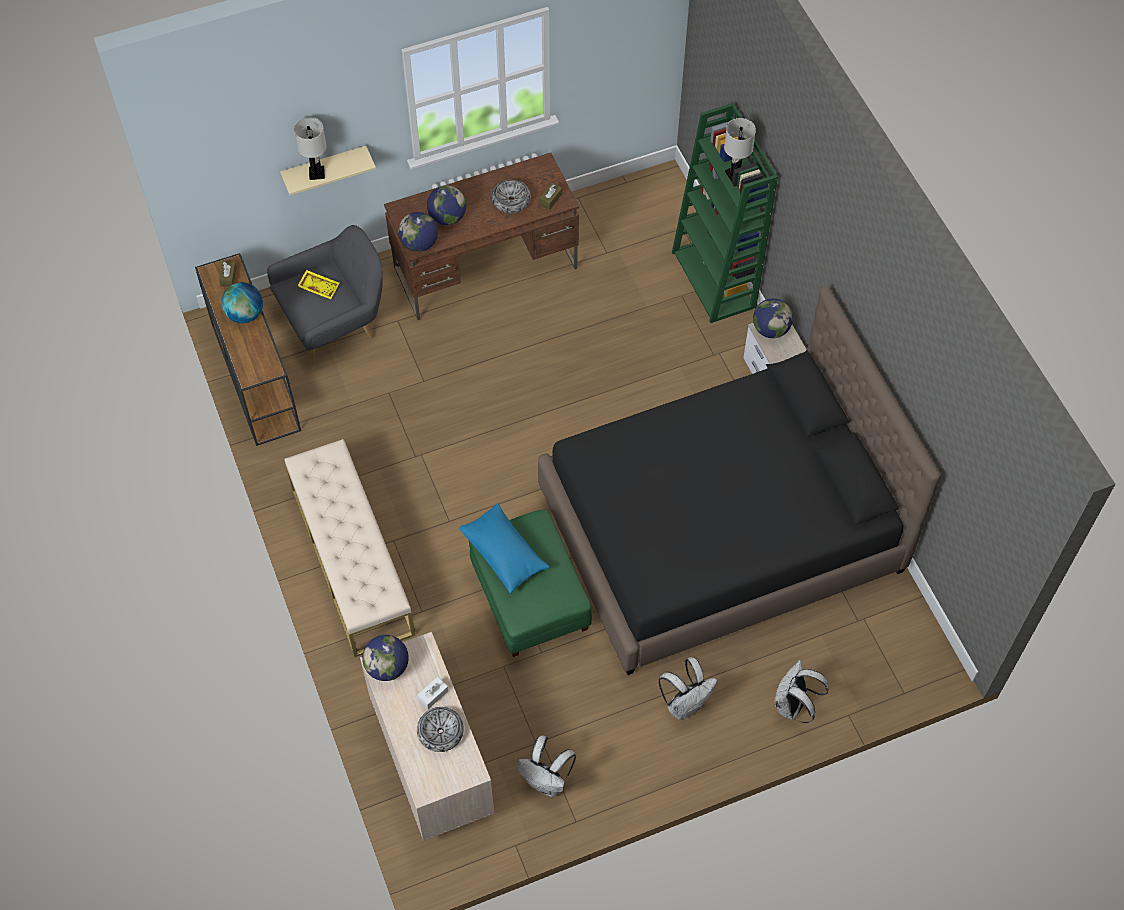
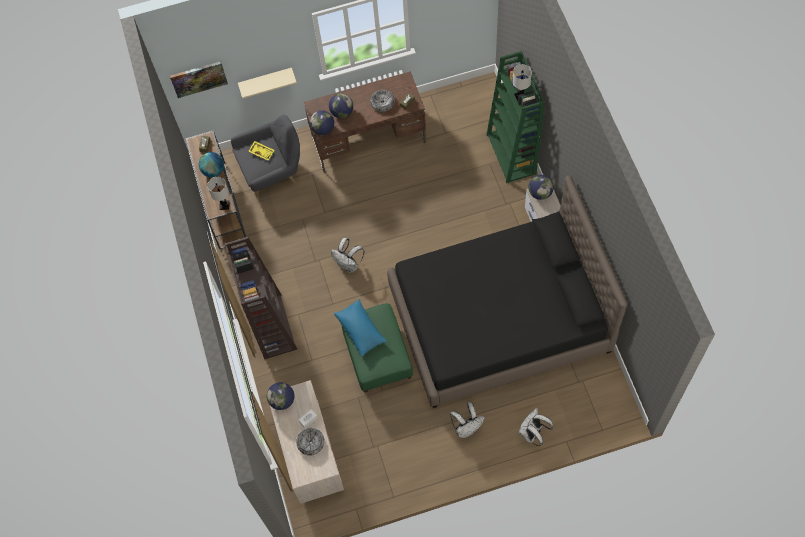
camera: 10 degrees right, 5 degrees up
beige bench [285,439,416,657] -> brown bookcase [225,237,297,359]
white table lamp [294,117,327,180] -> white table lamp moved to [207,177,229,210]
white backpack [517,735,576,797] -> white backpack moved to [331,238,364,273]
none -> picture [170,61,228,98]

